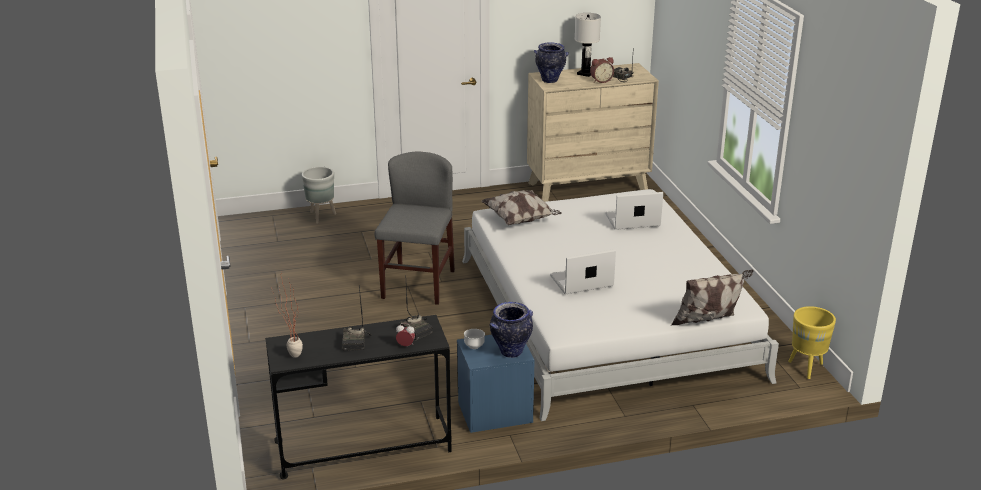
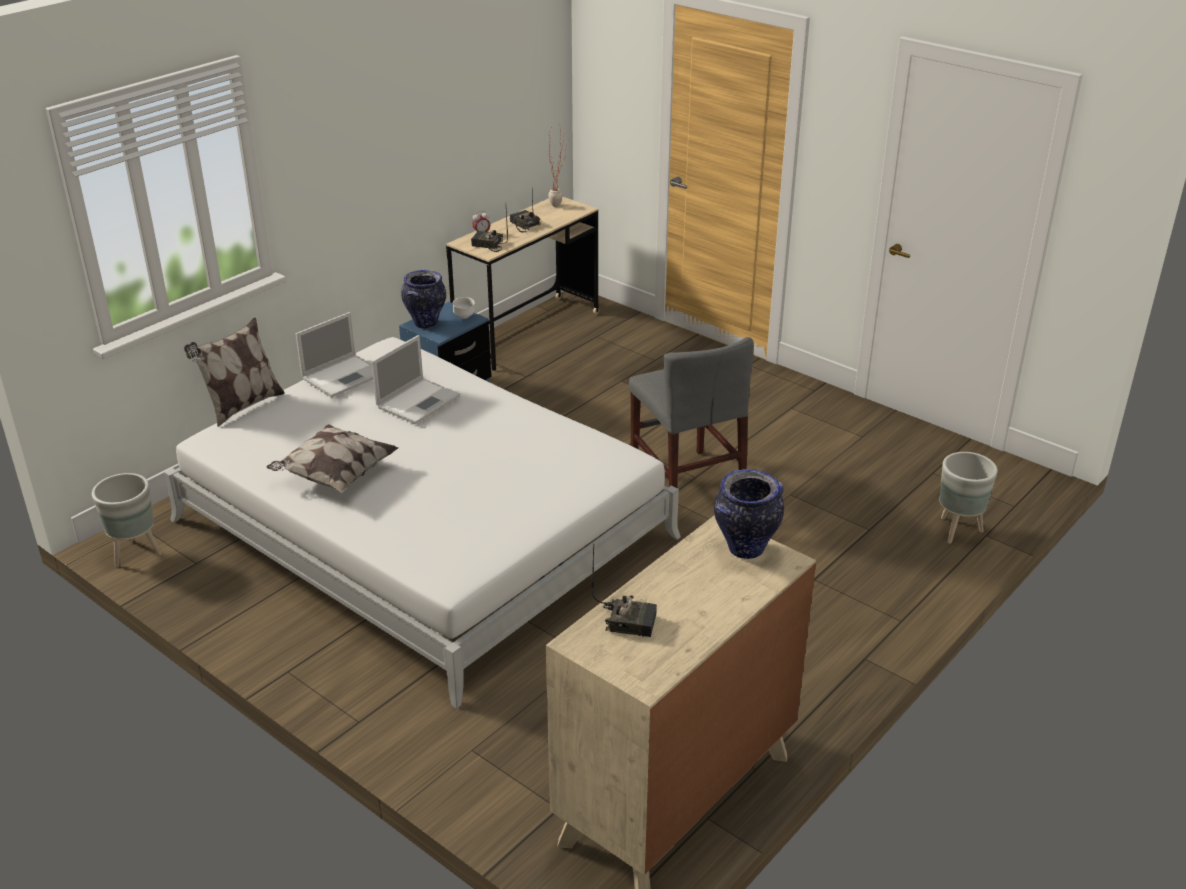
camera: 145 degrees right, 5 degrees up
black desk [265,315,452,479] -> beige desk [446,197,599,371]
pillow [482,190,562,225] -> pillow moved to [267,424,399,493]
white table lamp [575,13,601,77] -> none
alarm clock [590,57,614,83] -> none
laptop [605,192,663,230] -> laptop moved to [295,312,373,397]
yellow planter [788,306,836,379] -> grey planter [92,473,162,567]

